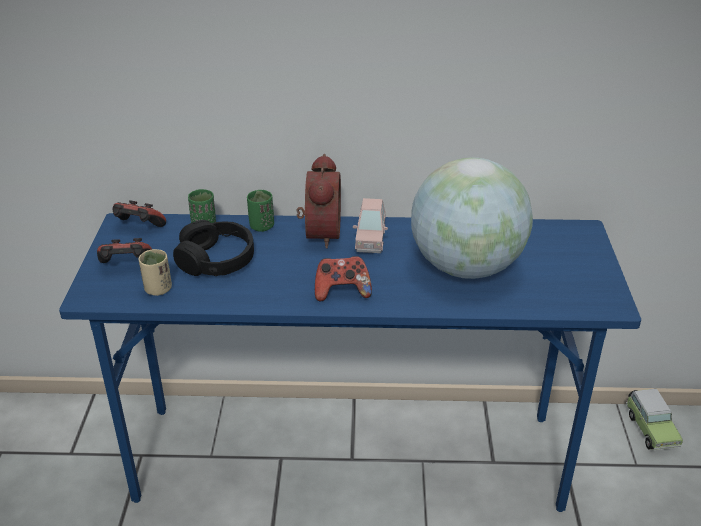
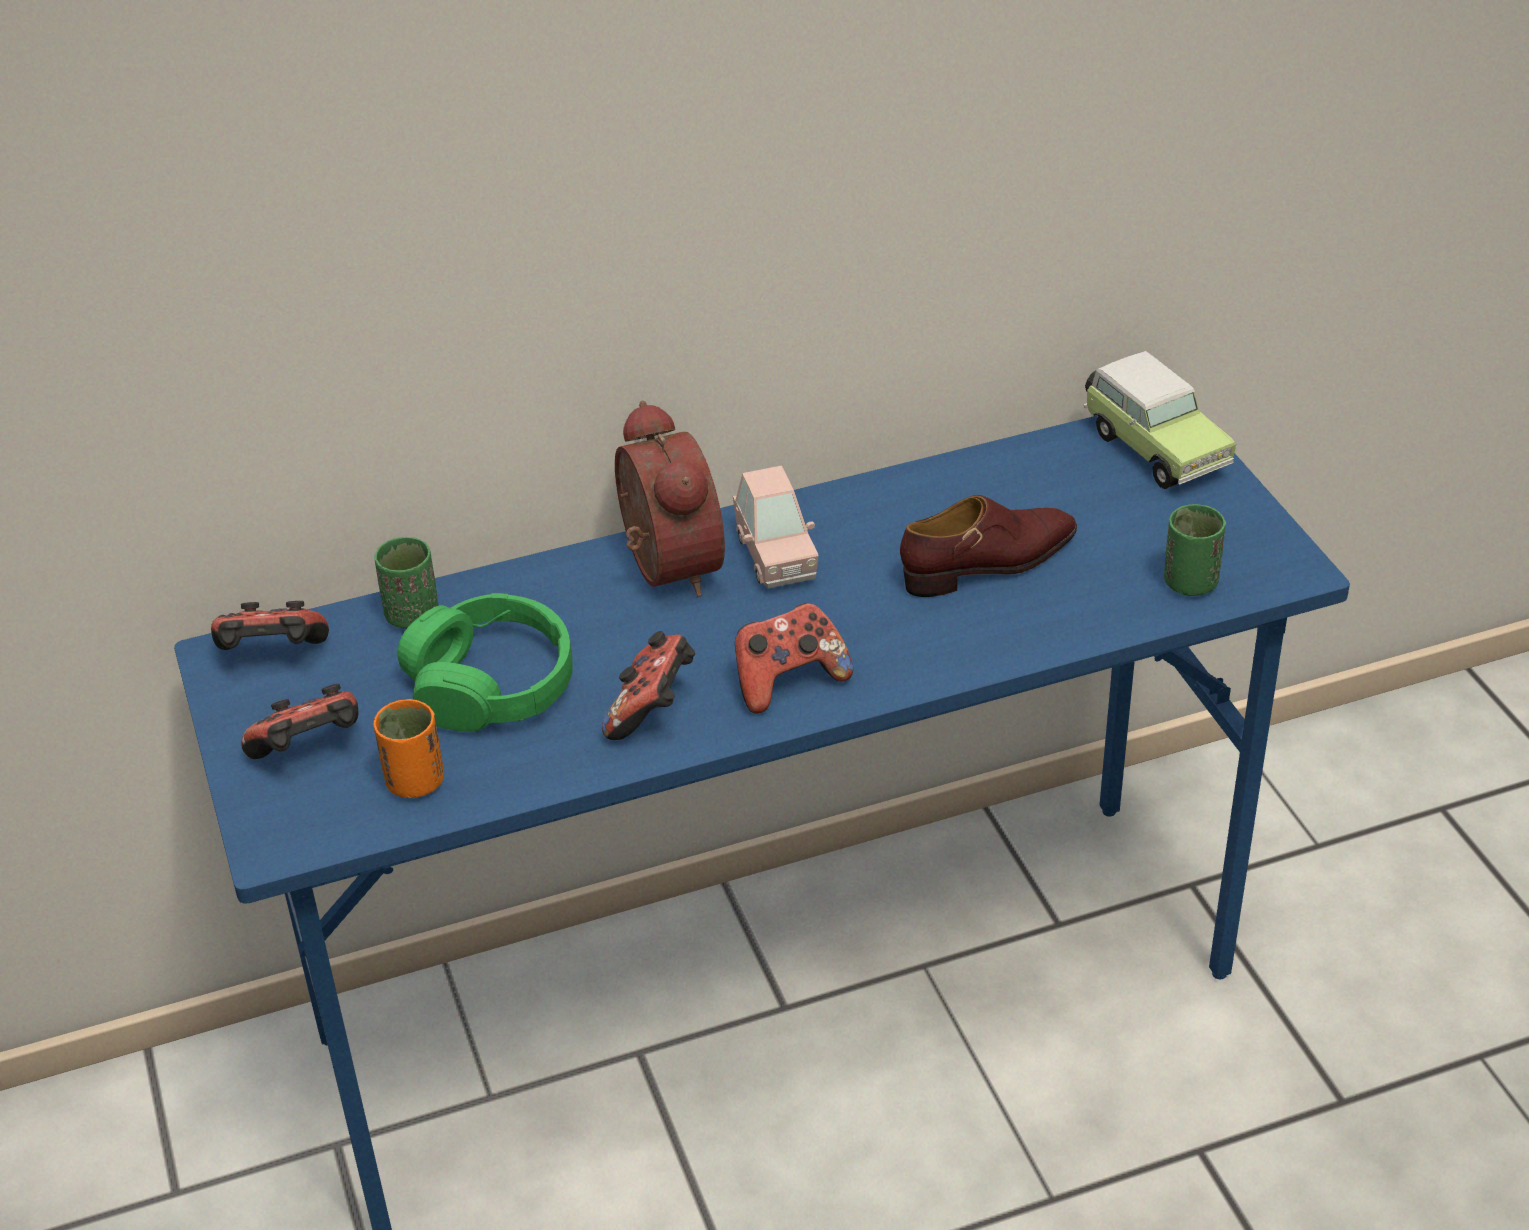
camera: 20 degrees left, 5 degrees up
beige cup [139,249,172,296] -> orange cup [373,699,444,798]
black headphones [173,220,254,276] -> green headphones [397,593,573,732]
green cup [247,190,274,232] -> green cup moved to [1164,504,1226,596]
globe [411,157,533,279] -> brown shoe [900,495,1077,597]
toy car [626,389,683,450] -> toy car moved to [1083,351,1236,489]
none -> game controller [602,631,695,740]

